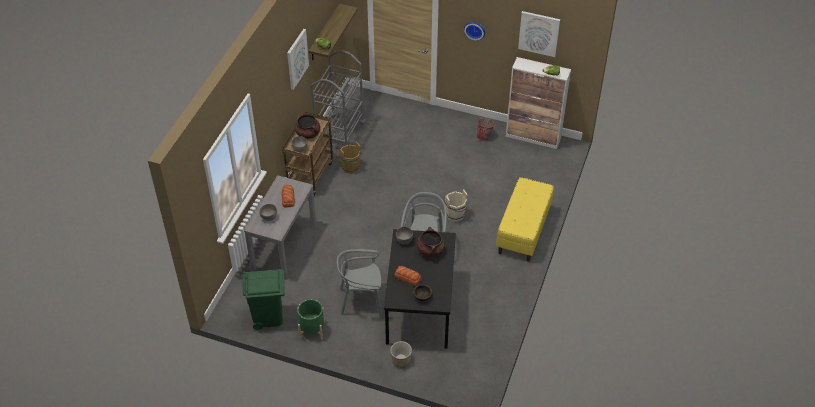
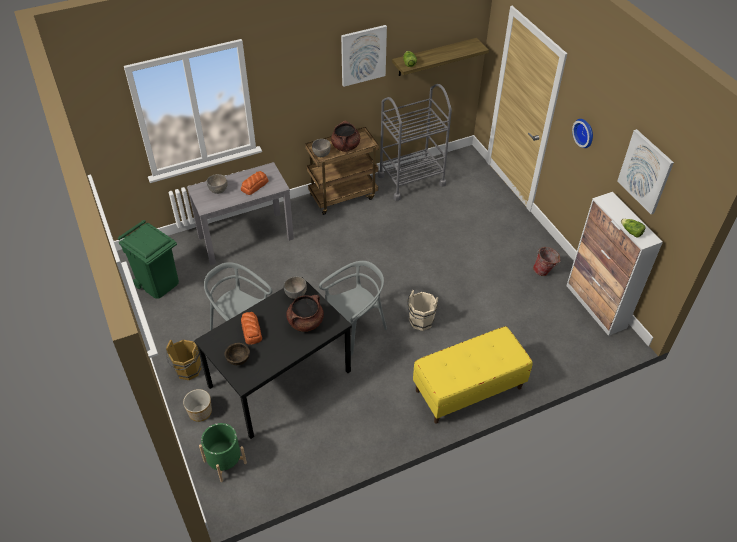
camera: 45 degrees right, 0 degrees up
green planter [297,299,325,340] -> green planter moved to [199,423,247,482]
brown bucket [339,141,362,174] -> brown bucket moved to [166,339,202,380]

